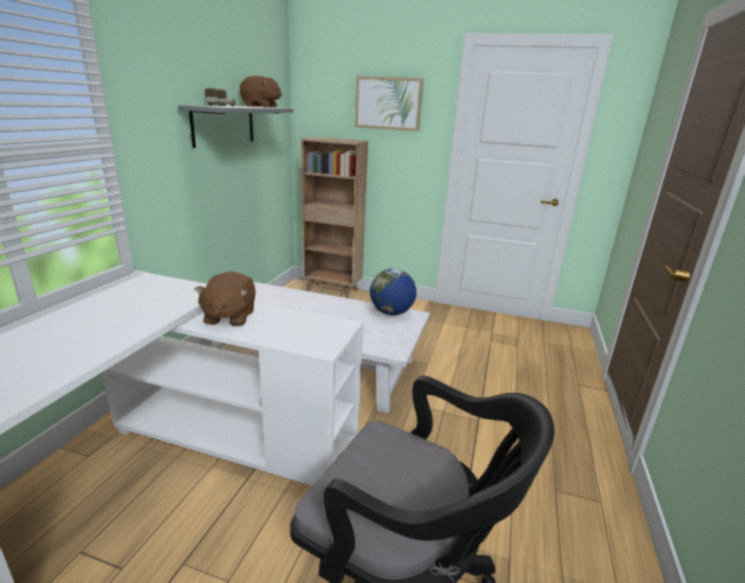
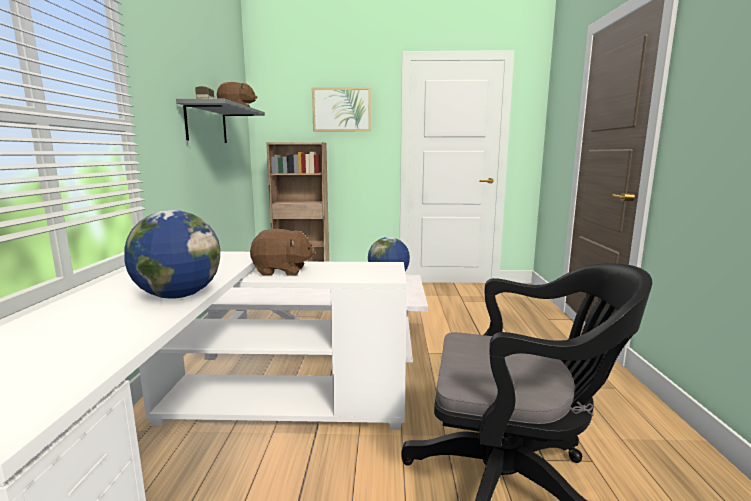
camera: 15 degrees left, 10 degrees down
brown plush toy [194,271,256,327] -> brown plush toy turned 75 degrees counterclockwise [250,229,316,276]
none -> globe [124,210,220,298]

